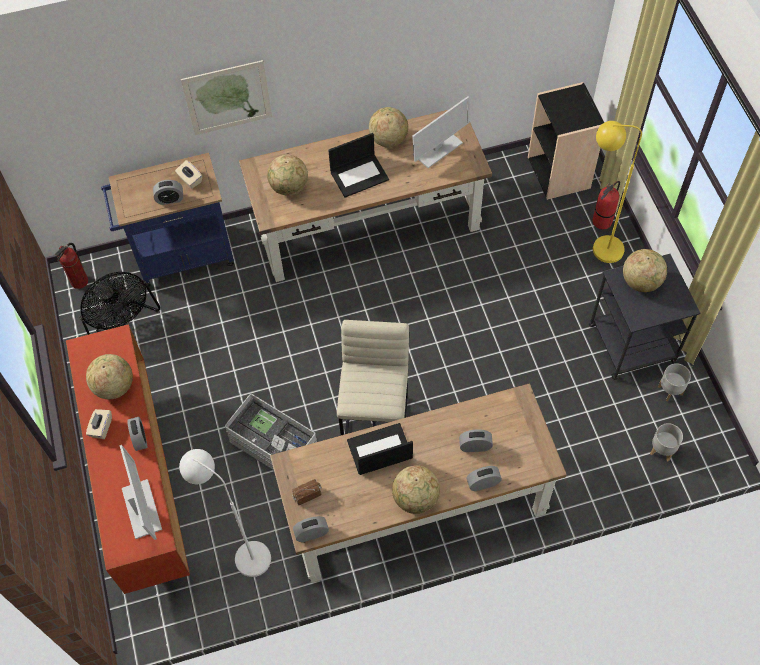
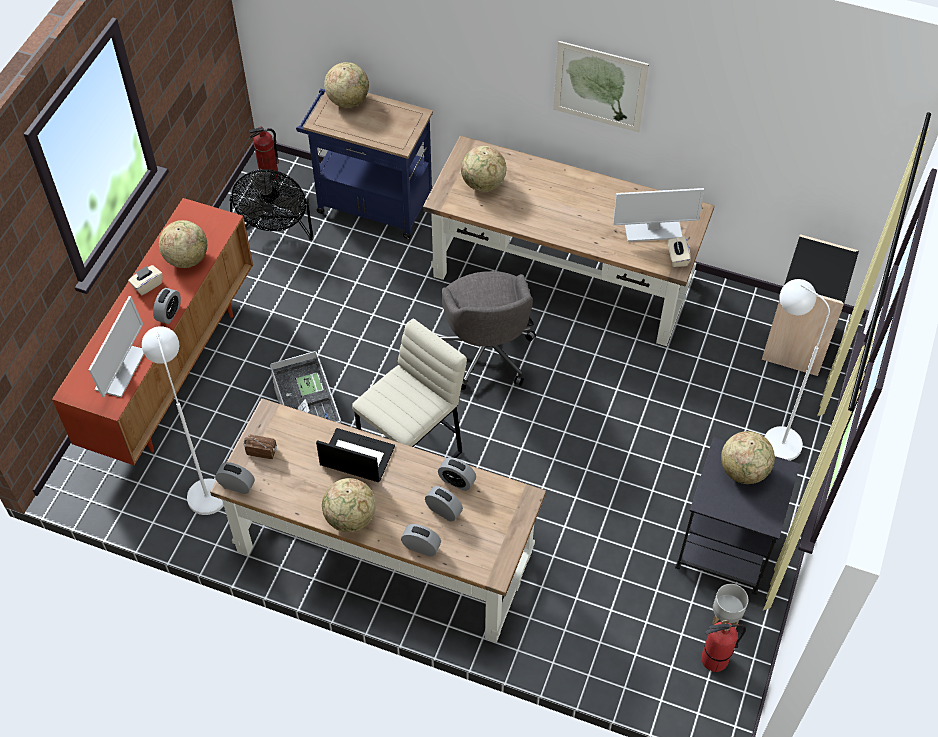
camera: 35 degrees right, 5 degrees down
alarm clock [153,180,183,205] -> alarm clock moved to [438,457,476,491]
beige tissue box [175,160,202,189] -> beige tissue box moved to [668,236,691,267]
picture [181,60,272,135] -> picture moved to [553,41,649,132]
laptop [328,133,389,197] -> none
globe [369,107,408,147] -> globe moved to [324,62,369,108]
yellow floor lamp [593,121,642,263] -> white floor lamp [765,279,830,461]
fire extinguisher [593,181,620,229] -> fire extinguisher moved to [701,620,746,672]
grey planter [650,423,683,462] -> none
none -> grey office chair [440,271,536,390]

